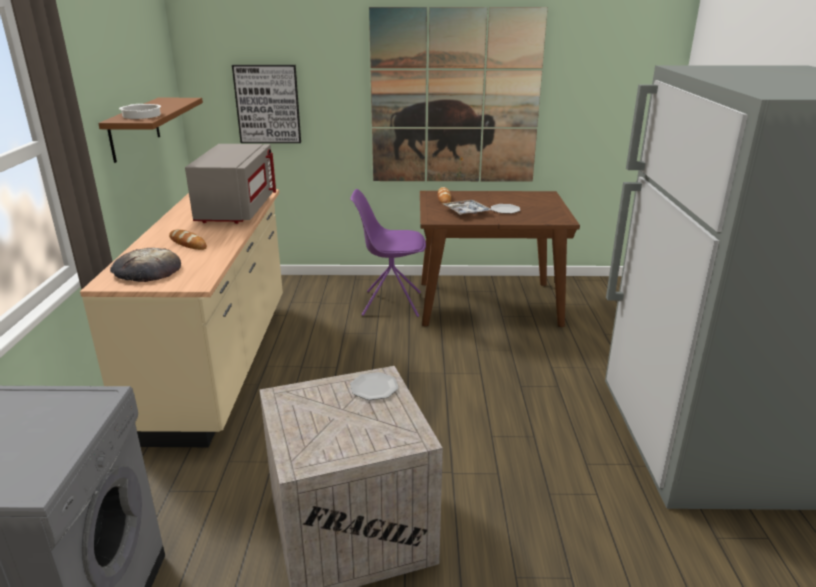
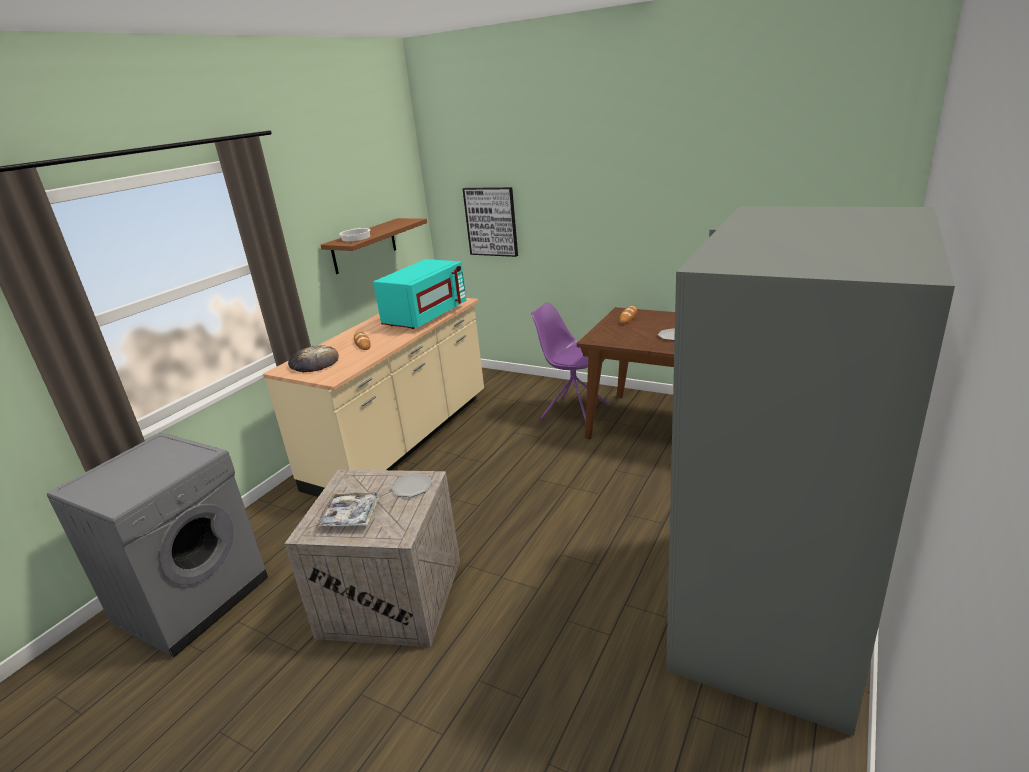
camera: 30 degrees right, 0 degrees up
grey microwave [185,144,276,224] -> turquoise microwave [373,259,466,329]
picture [369,7,548,182] -> none
tray [442,200,492,215] -> tray moved to [315,492,381,527]

